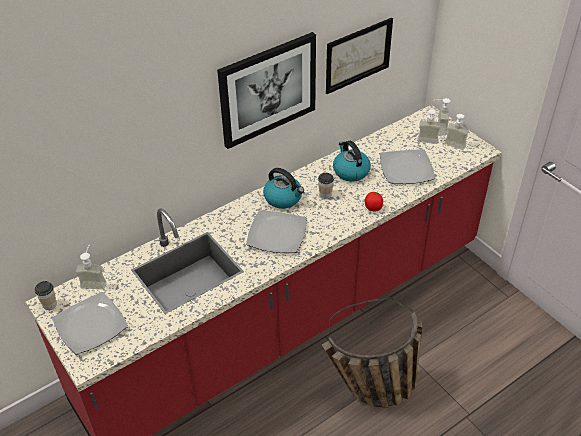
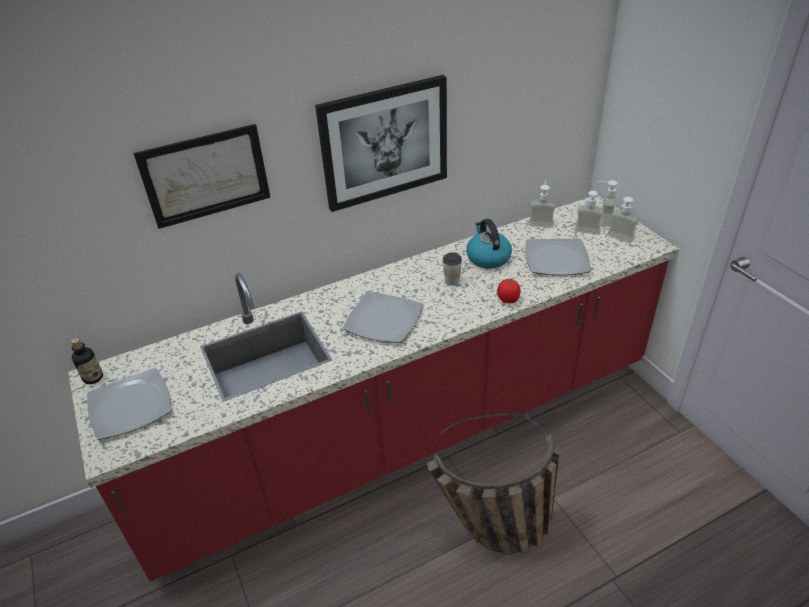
camera: 10 degrees right, 5 degrees down
cup [35,281,57,310] -> bottle [71,338,103,384]
soap dispenser [76,245,107,289] -> soap dispenser moved to [529,180,556,228]
kettle [263,168,304,209] -> none
picture [326,18,393,94] -> picture moved to [133,124,270,229]

